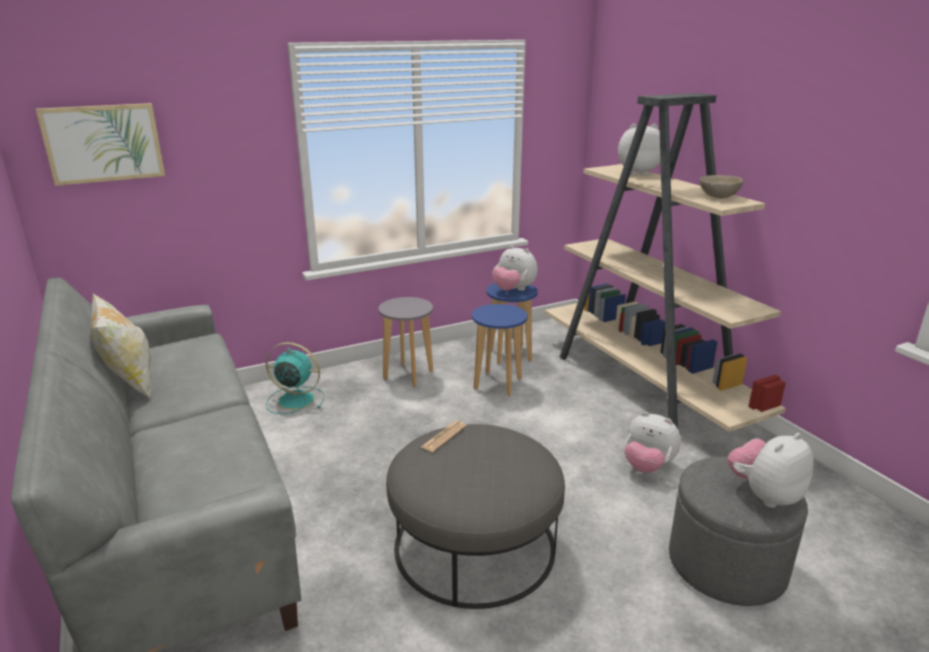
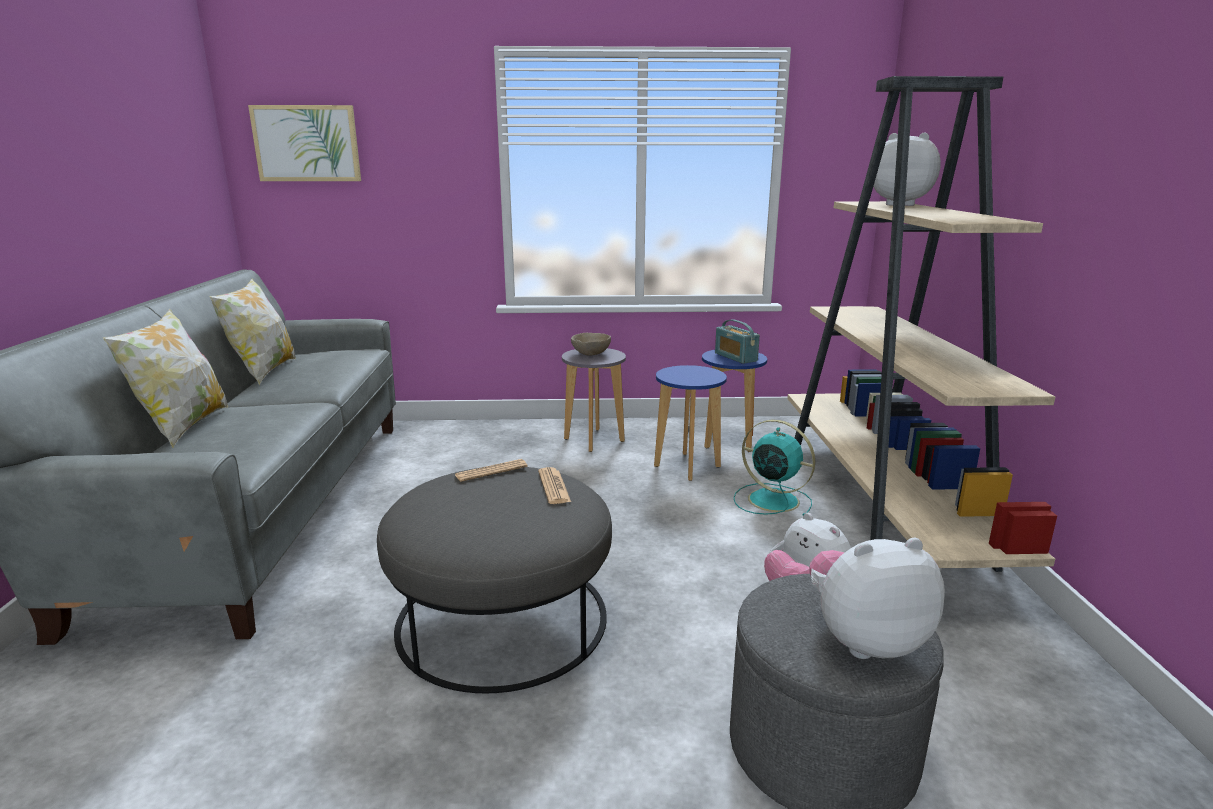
camera: 25 degrees right, 5 degrees down
turquoise fan [266,342,324,414] -> turquoise fan moved to [734,420,815,516]
plush toy [492,245,538,291] -> radio [715,319,760,364]
beige bowl [700,175,743,198] -> beige bowl moved to [571,333,611,356]
none -> pillow [103,309,228,448]
none -> newspaper [538,467,571,504]

